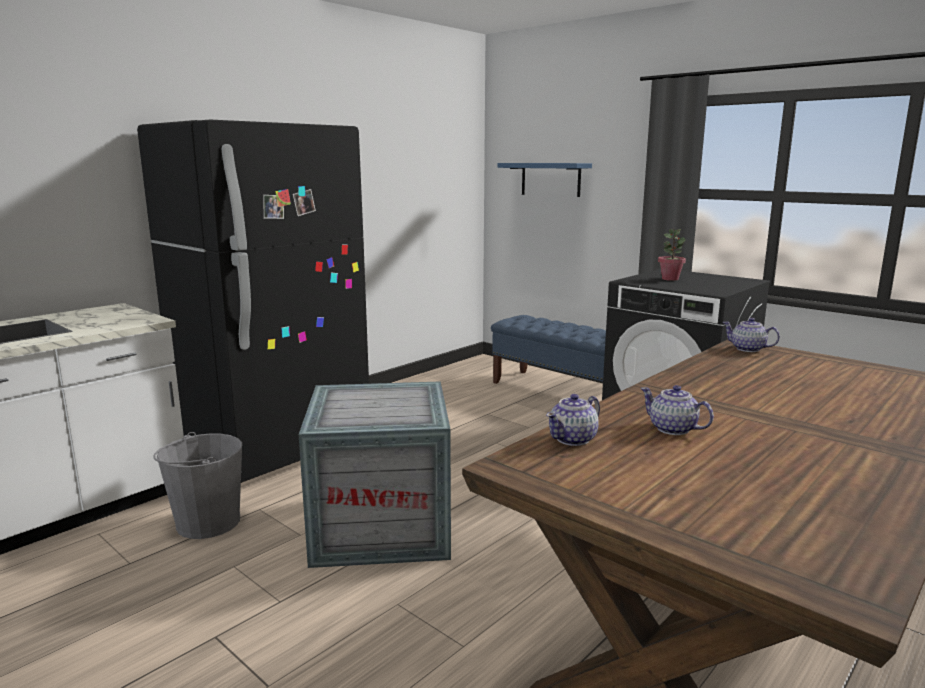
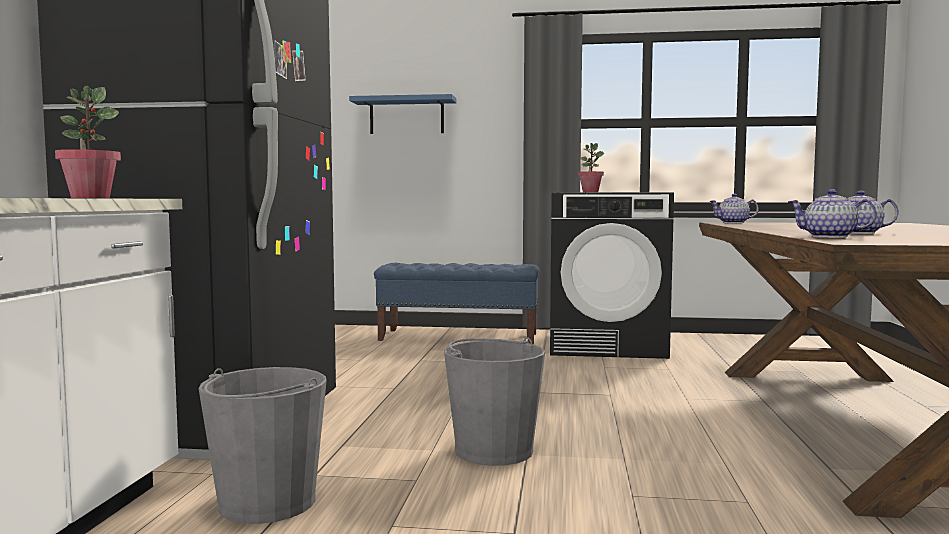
camera: 35 degrees left, 10 degrees down
crate [299,381,451,568] -> grey bucket [444,337,545,466]
teapot [546,394,600,446] -> teapot turned 105 degrees clockwise [788,190,877,238]
none -> potted plant [55,86,121,198]

